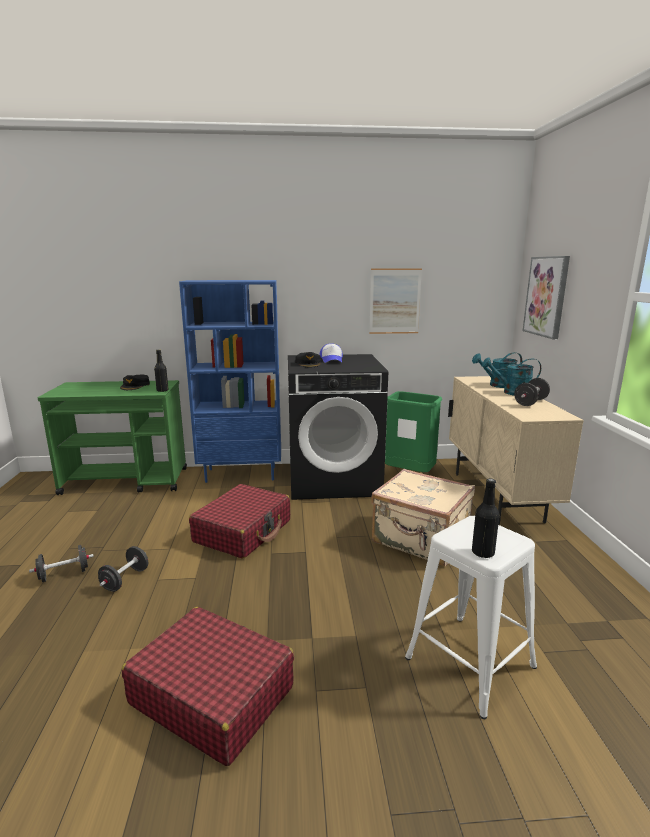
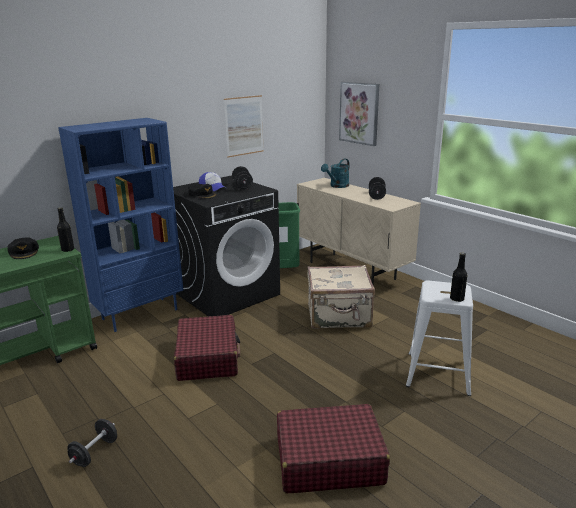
camera: 35 degrees left, 5 degrees up
black dumbbell [98,546,148,592] -> black dumbbell moved to [232,166,253,190]
turquoise watering can [482,358,541,395] -> none

